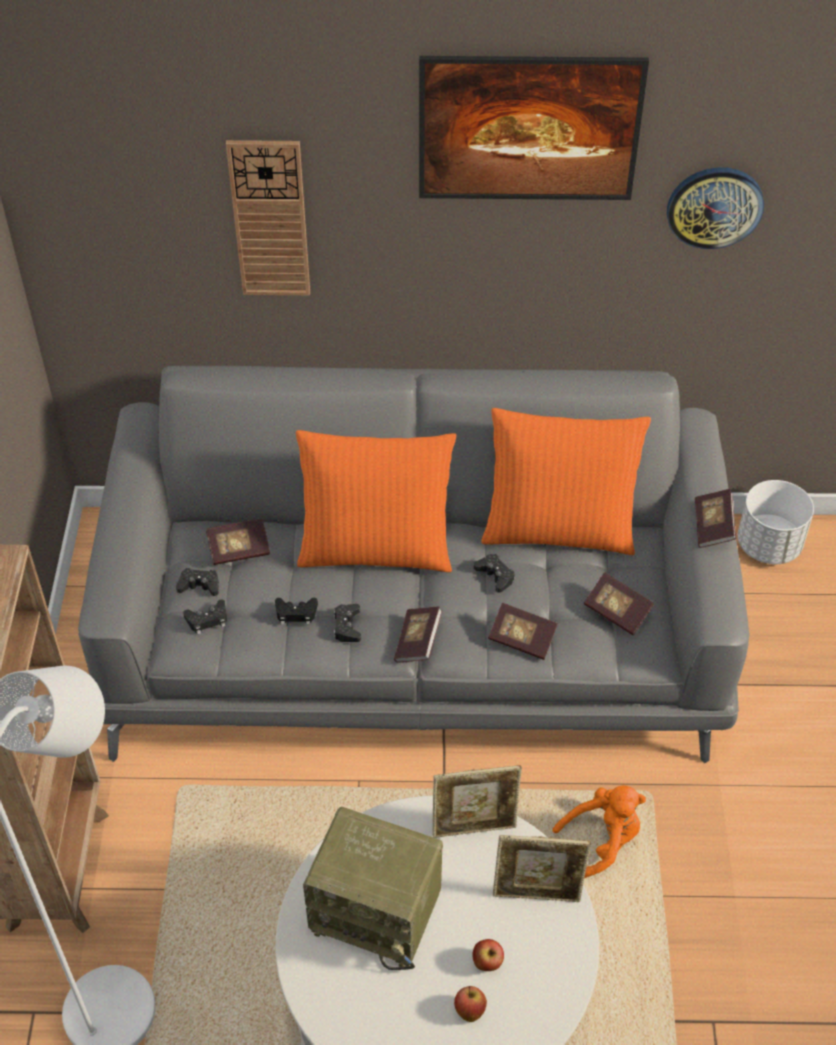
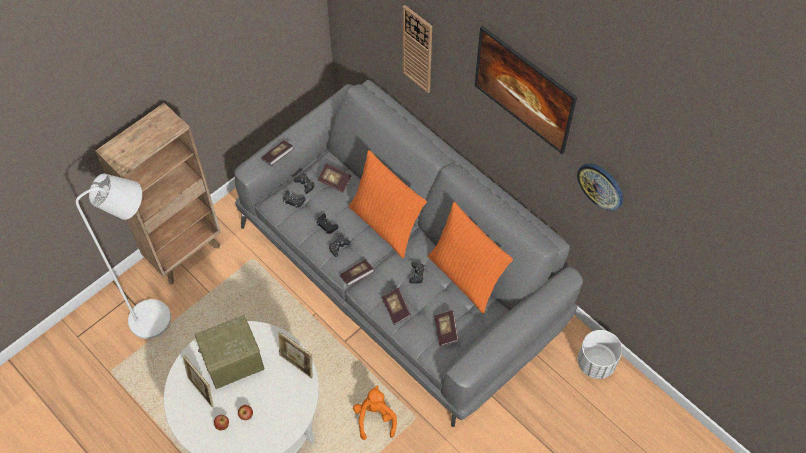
camera: 45 degrees right, 10 degrees up
radio [303,807,443,970] -> radio turned 90 degrees clockwise [194,315,264,389]
picture frame [493,835,591,902] -> picture frame moved to [182,355,214,408]
orange plush toy [552,785,646,878] -> orange plush toy turned 120 degrees counterclockwise [353,386,397,440]
book [695,489,736,548] -> book moved to [261,140,294,166]

